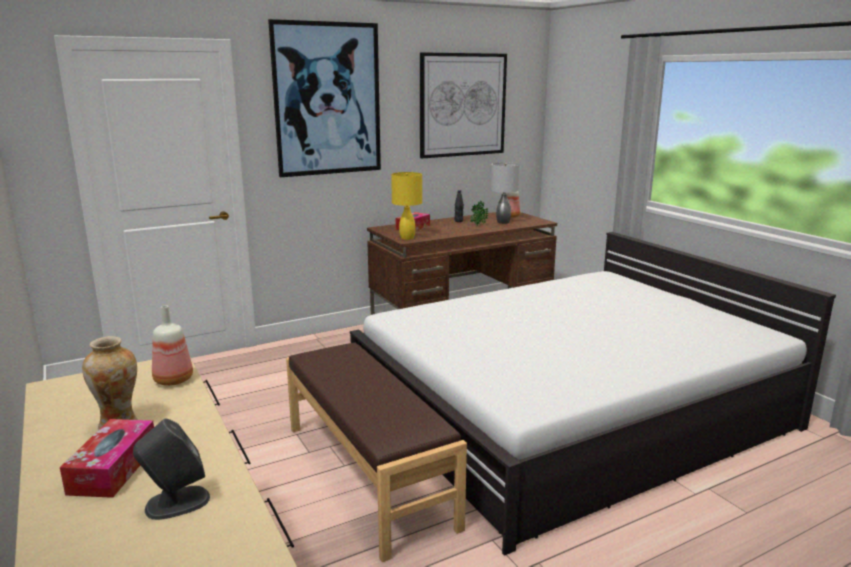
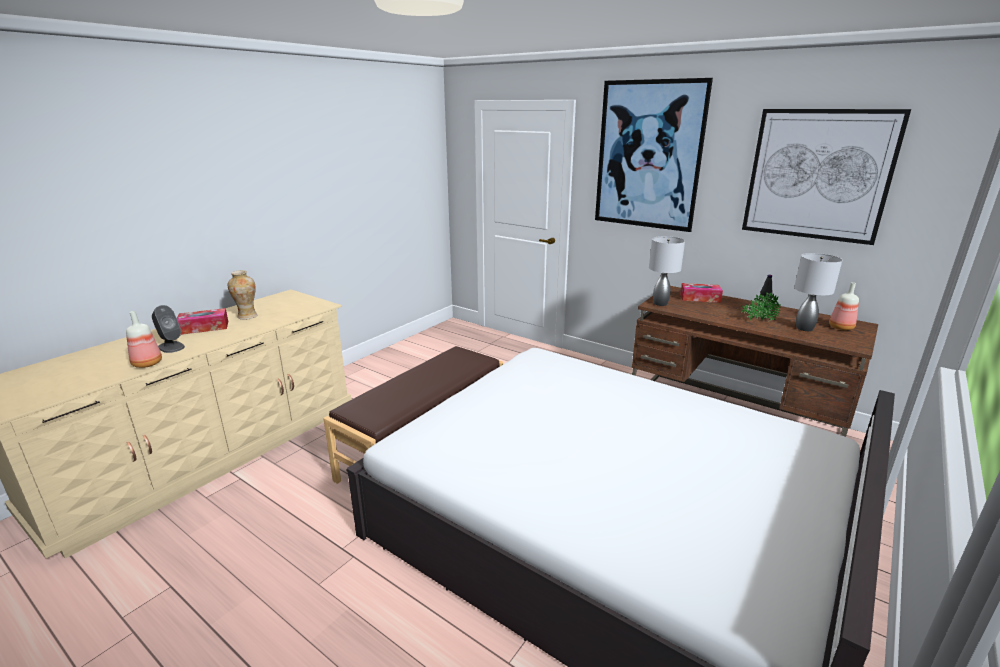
camera: 65 degrees right, 5 degrees up
bottle [152,306,193,386] -> bottle moved to [126,311,162,368]
yellow table lamp [391,172,422,240] -> grey table lamp [649,236,685,306]

